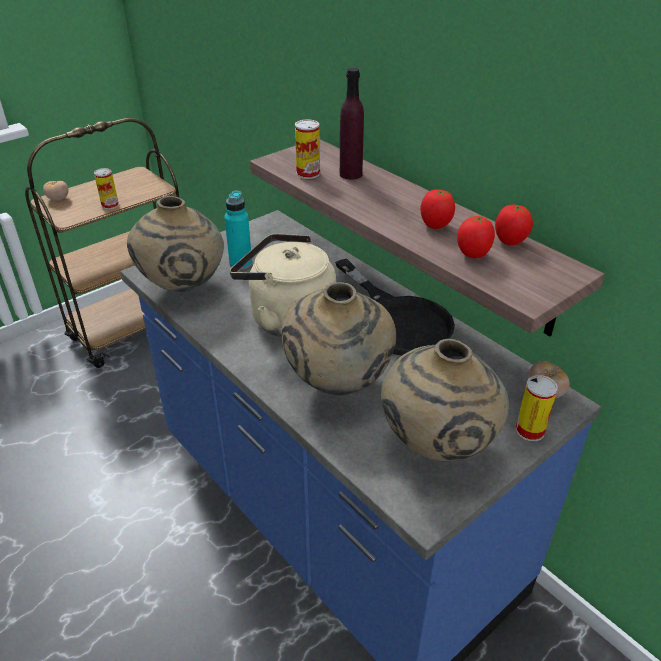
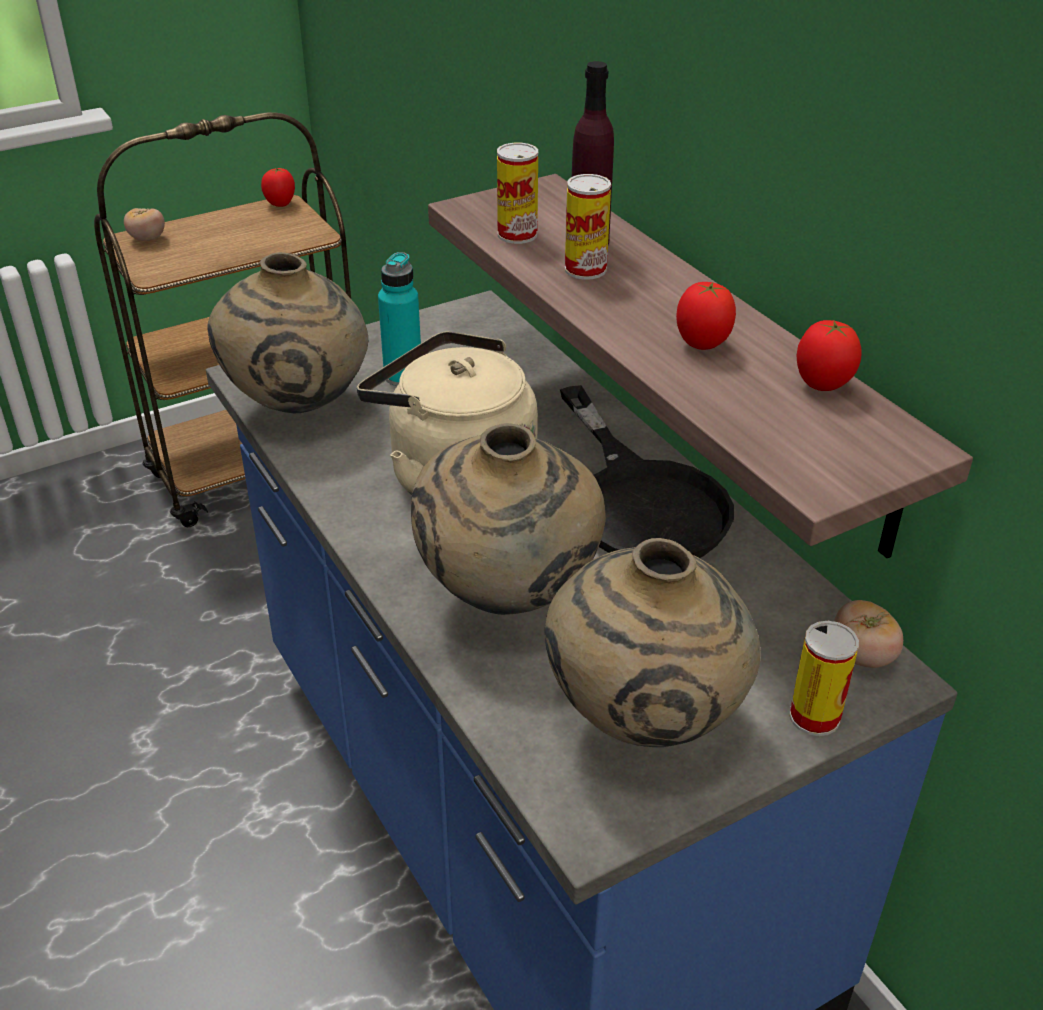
camera: 10 degrees right, 0 degrees up
can [94,168,119,209] -> can moved to [565,174,611,280]
tomato [457,216,495,258] -> tomato moved to [261,167,295,207]

